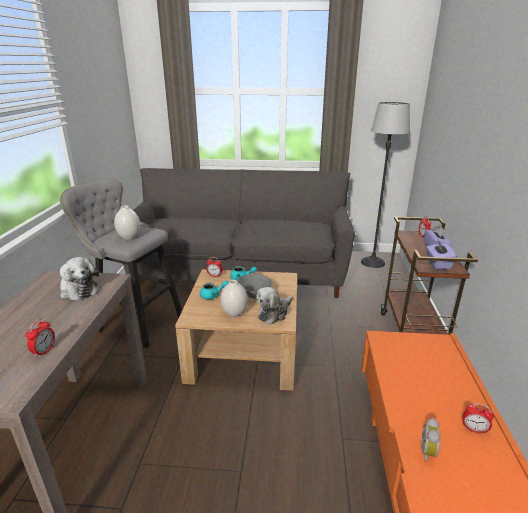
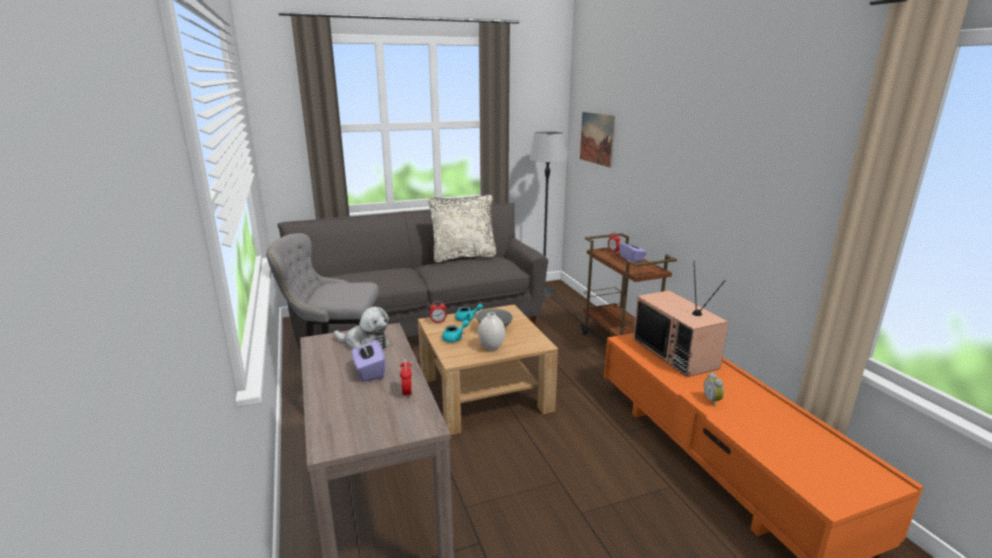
camera: 25 degrees left, 5 degrees down
white vase [114,206,140,240] -> none
plush toy [256,287,292,324] -> none
purple tissue box [426,240,457,270] -> purple tissue box moved to [352,338,385,382]
alarm clock [463,403,494,435] -> none
none -> beige pillow [428,194,496,263]
none -> picture [580,112,615,168]
none -> television [633,261,728,377]

